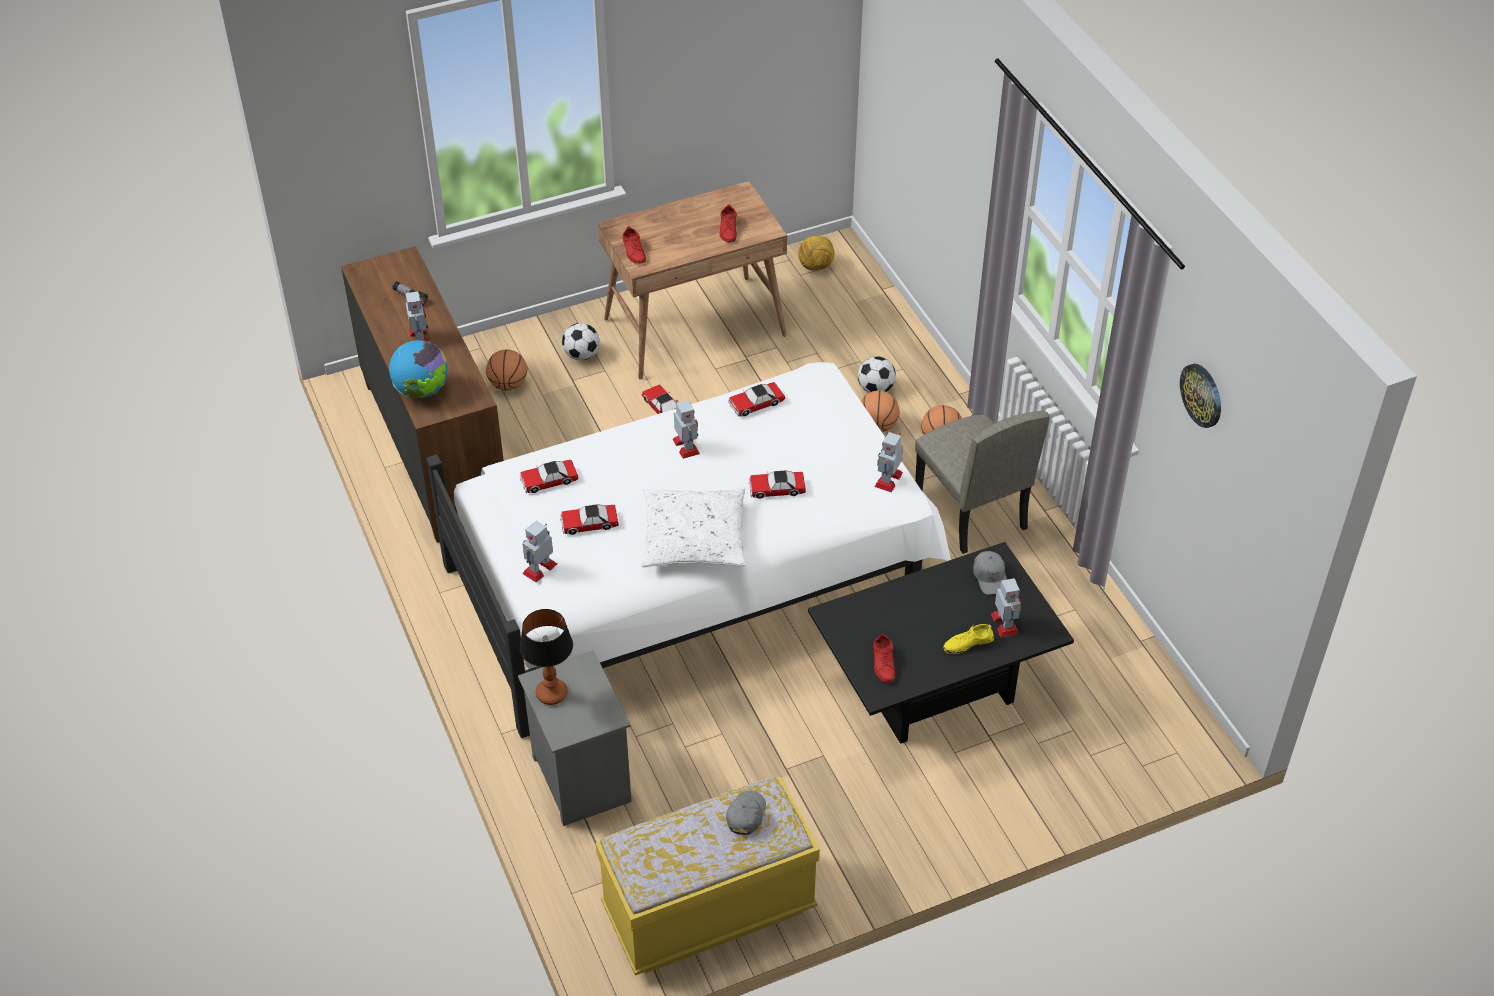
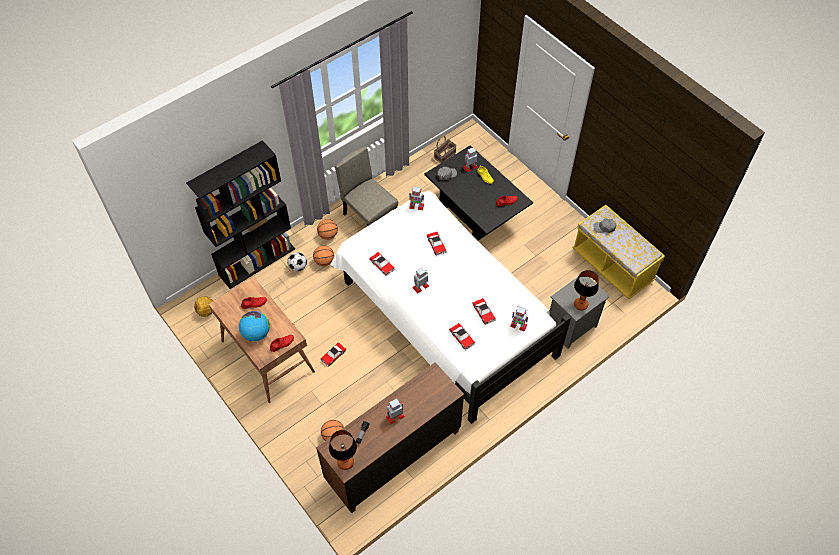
camera: 105 degrees left, 10 degrees up
globe [389,340,448,398] -> globe moved to [239,311,270,342]
football [562,323,600,361] -> none
white pillow [641,488,745,567] -> none
beige chair [915,411,1050,554] -> beige chair turned 90 degrees counterclockwise [335,146,398,226]
wall clock [1180,364,1221,428] -> none
none -> black bookcase [186,140,295,289]
none -> table lamp [329,430,357,470]
none -> basket [434,136,457,163]

